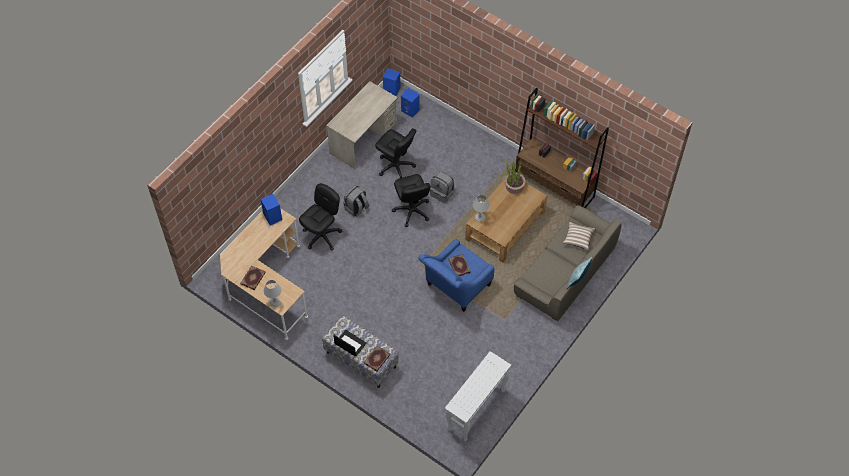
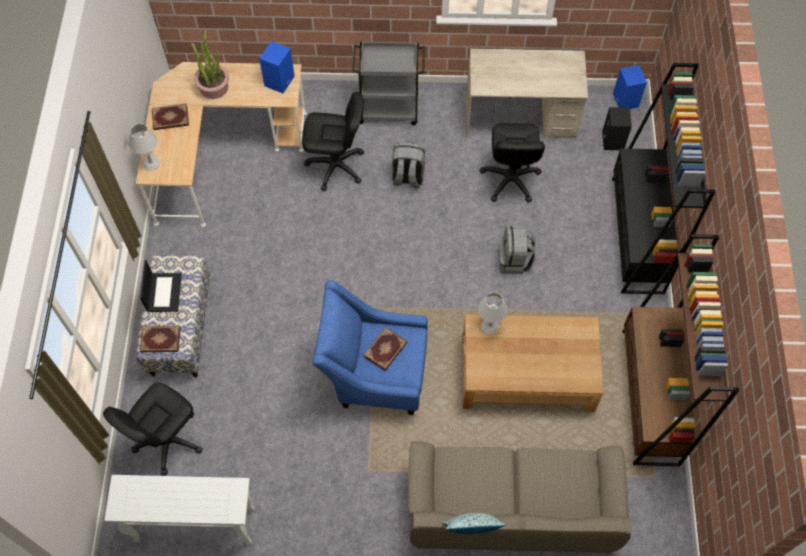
camera: 55 degrees right, 5 degrees up
black office chair [392,174,431,227] -> black office chair moved to [103,383,203,476]
blue speaker [401,88,420,118] -> black speaker [602,107,632,150]
potted plant [505,159,526,194] -> potted plant moved to [191,30,229,99]
pillow [563,222,595,251] -> none
none -> grey cart [353,41,425,125]
none -> black bookcase [612,63,716,294]

